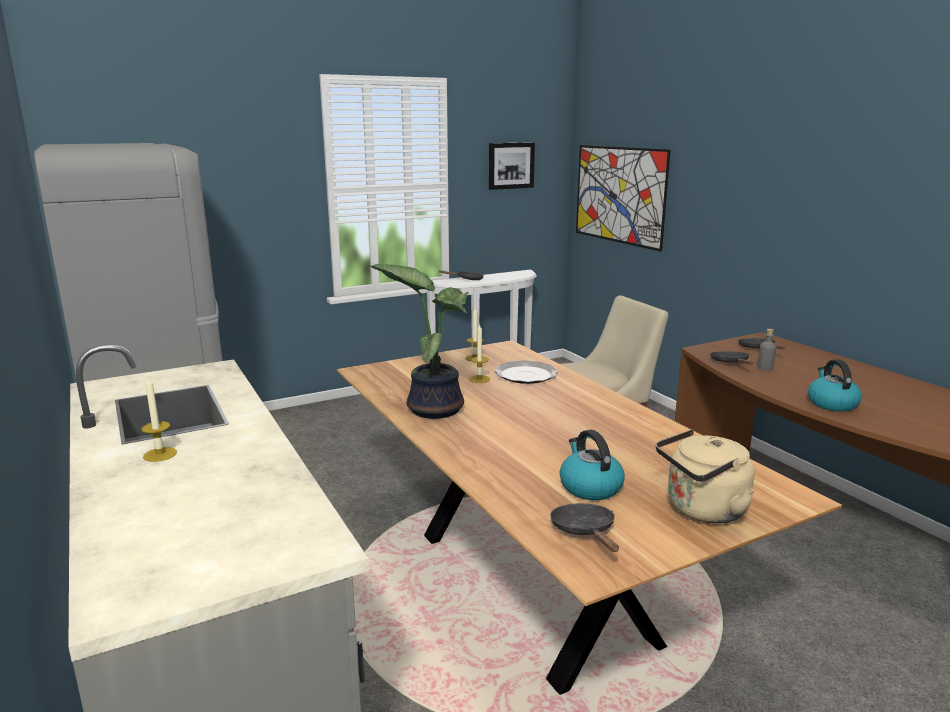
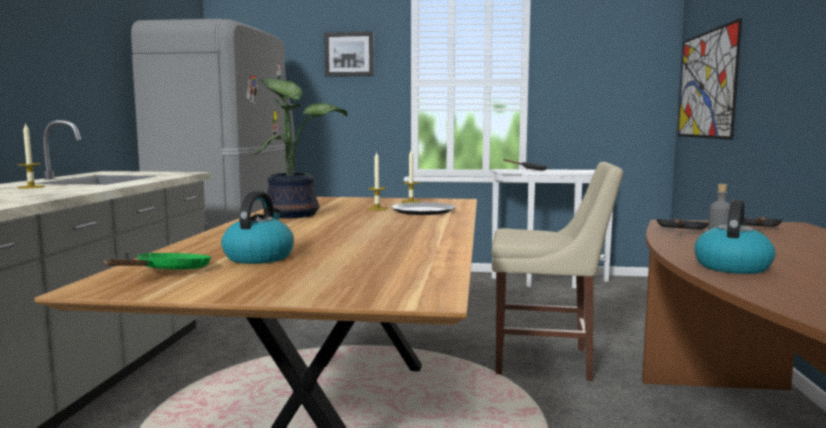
camera: 35 degrees right, 10 degrees down
picture [489,142,535,190] -> picture moved to [324,31,374,77]
black frying pan [550,503,619,552] -> green frying pan [103,253,211,269]
beige kettle [656,429,755,523] -> none

